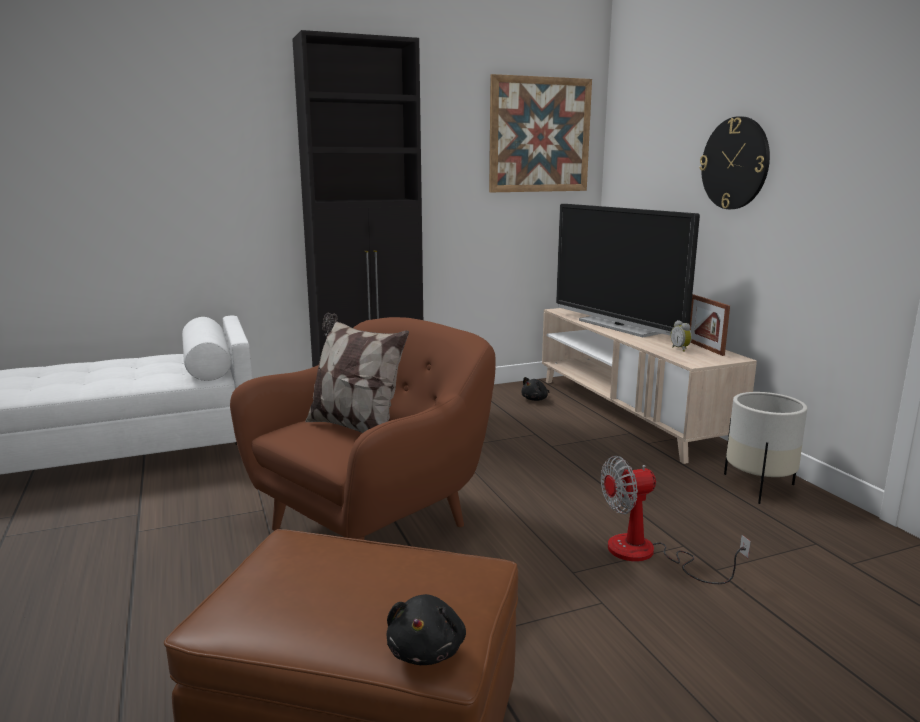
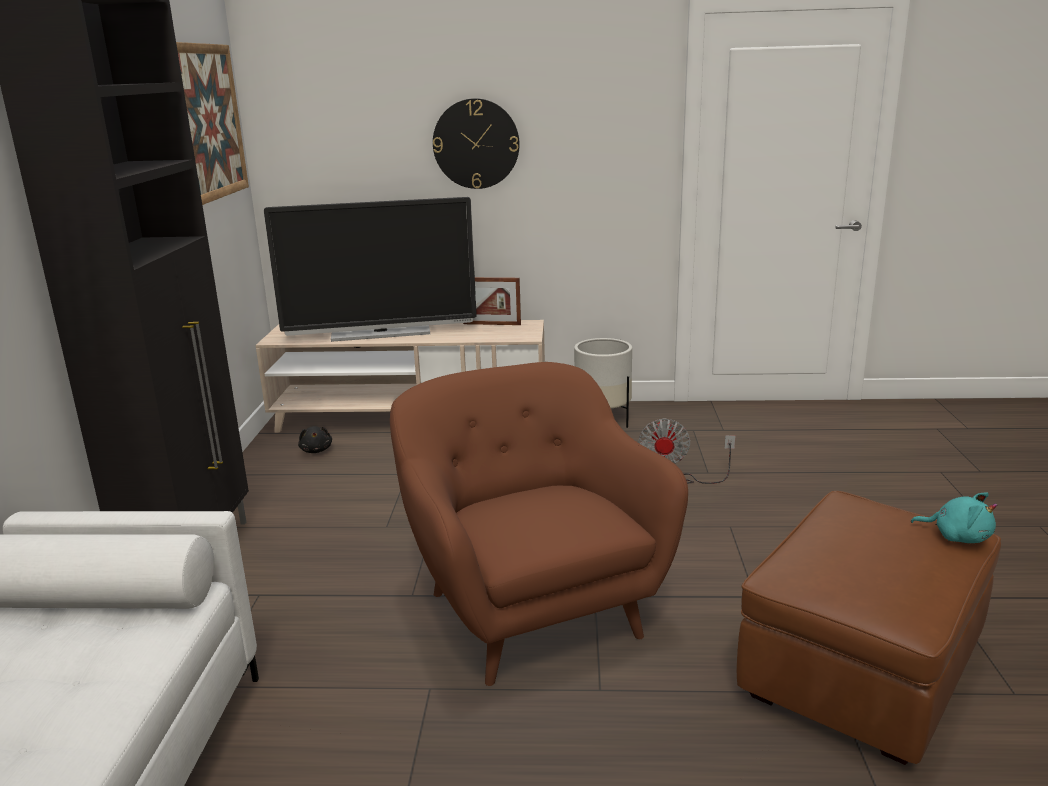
camera: 65 degrees left, 5 degrees up
pillow [305,313,409,433] -> none
black plush toy [387,594,466,665] -> turquoise plush toy [911,492,997,543]
alarm clock [671,320,692,352] -> none

